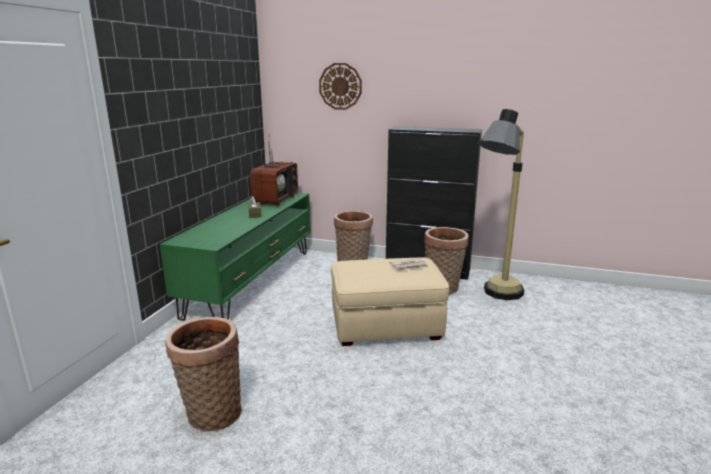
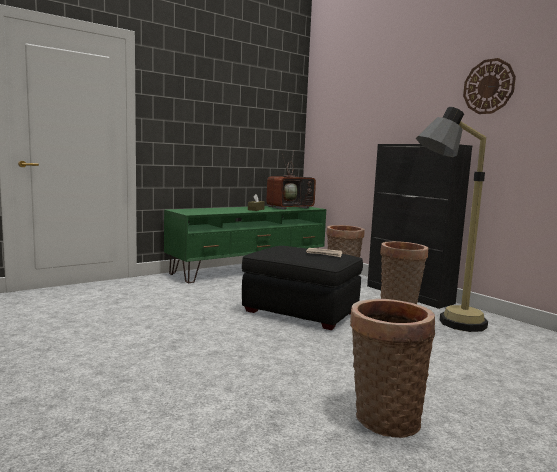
camera: 35 degrees right, 10 degrees down
basket [165,317,242,431] -> basket moved to [350,299,435,438]
wall clock [319,63,362,110] -> wall clock moved to [463,58,516,114]
beige ottoman [331,258,449,346] -> black ottoman [242,246,363,330]

